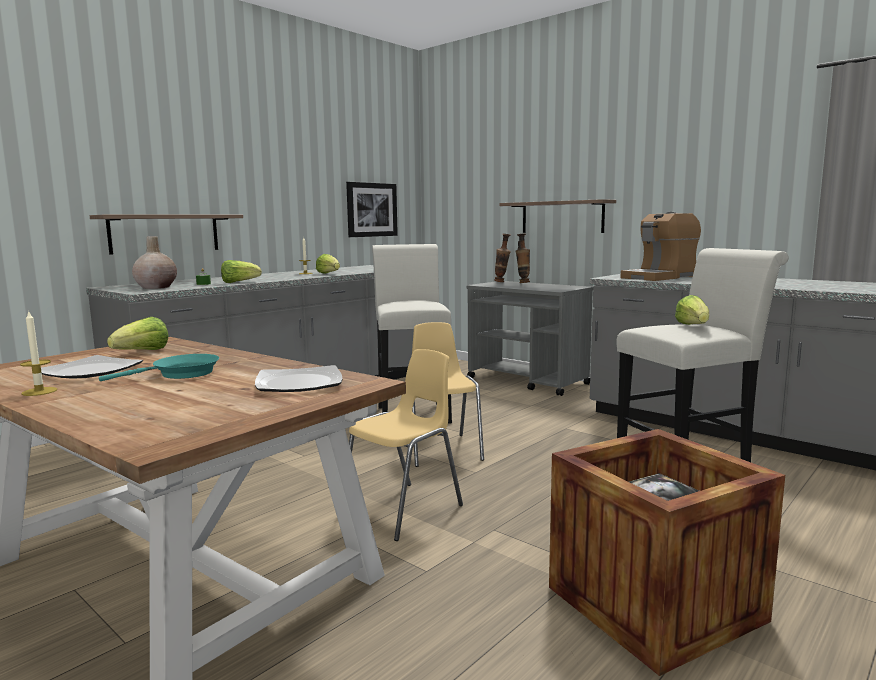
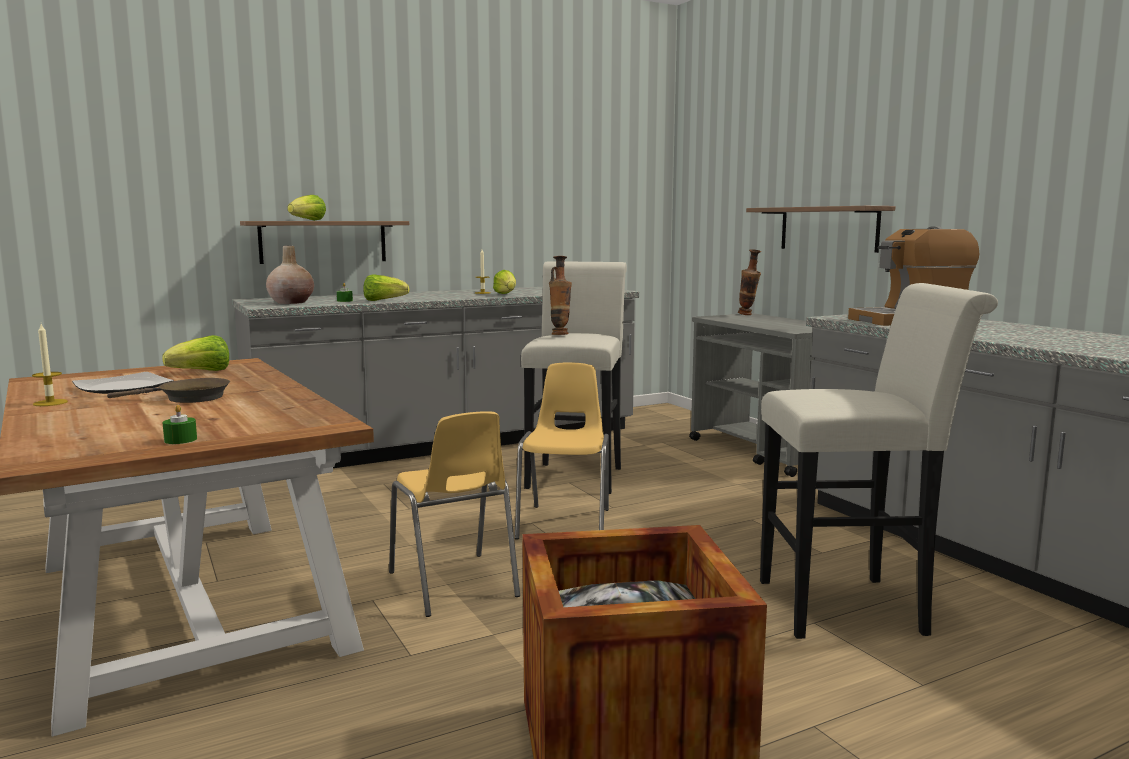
camera: 20 degrees right, 0 degrees up
turquoise frying pan [99,354,219,381] -> brown frying pan [107,378,230,403]
plate [255,365,343,392] -> none
picture [346,182,398,237] -> none
yellow chair [349,349,463,541] -> yellow chair turned 90 degrees clockwise [389,411,520,617]
vase [516,234,530,283] -> vase moved to [549,256,572,335]
lettuce [675,295,709,325] -> lettuce moved to [287,195,326,221]
none -> green candle [163,405,197,444]

